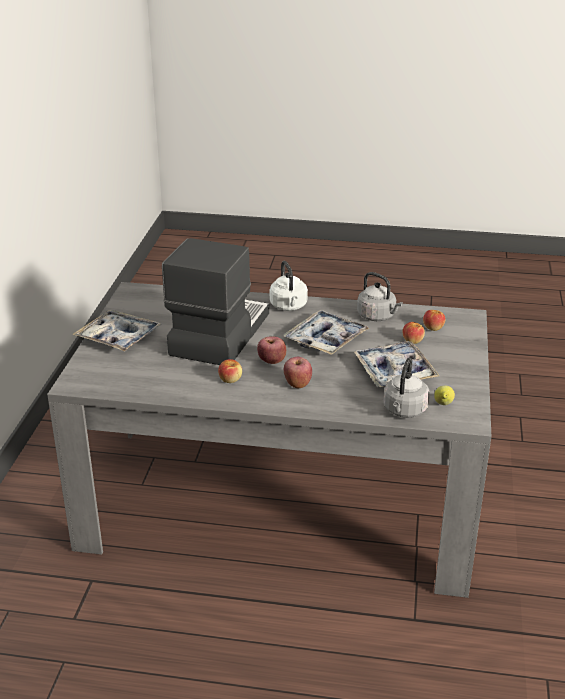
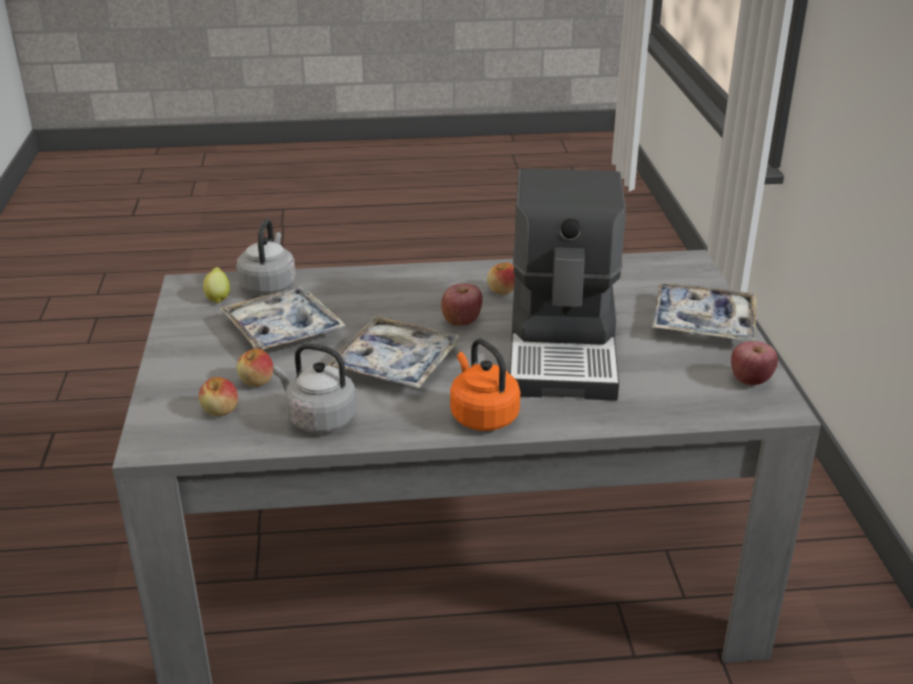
camera: 165 degrees right, 0 degrees up
white kettle [270,261,308,311] -> orange kettle [450,339,520,431]
apple [284,357,312,388] -> apple moved to [731,341,778,385]

